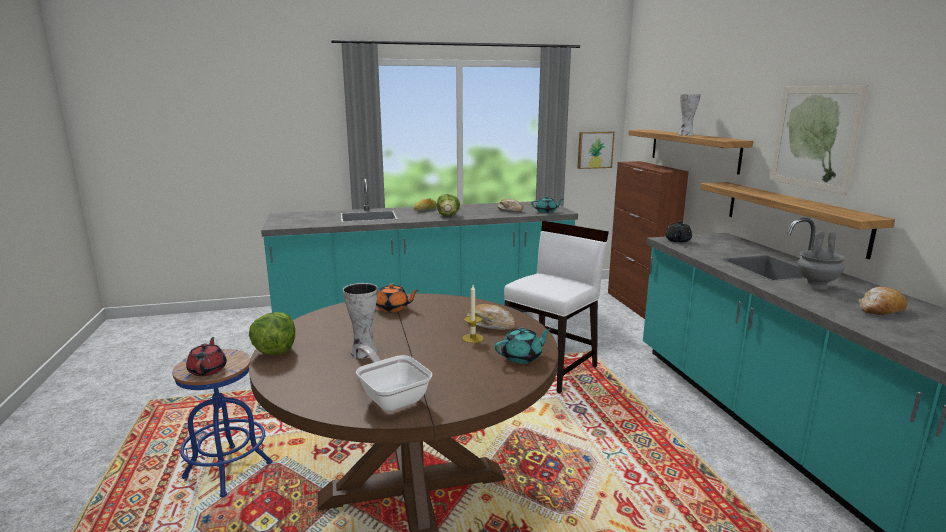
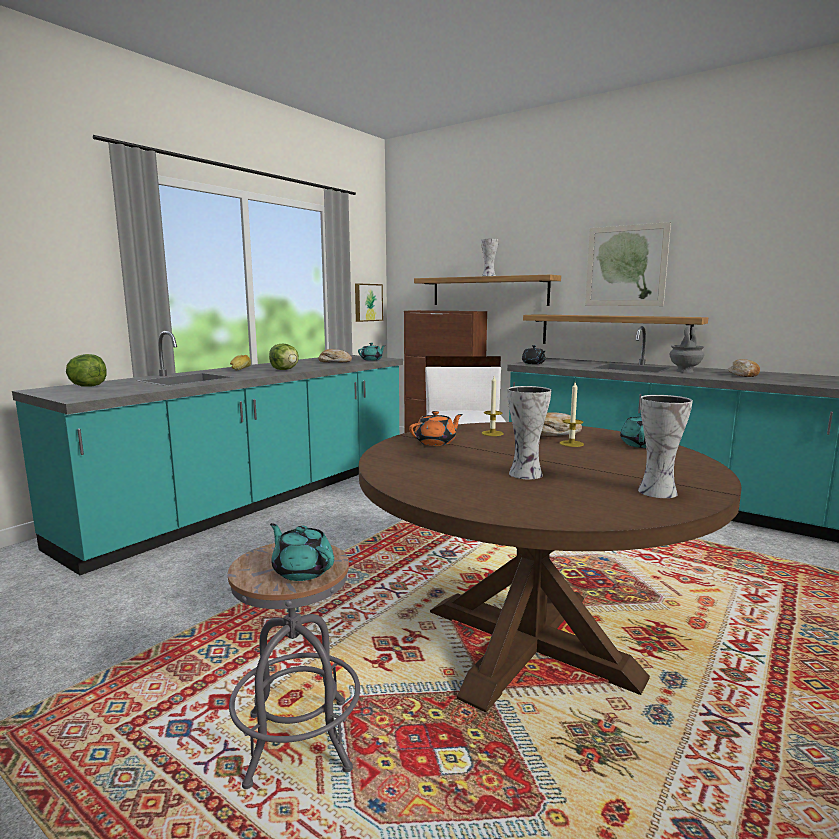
camera: 40 degrees left, 5 degrees down
blue stool [172,349,272,497] -> grey stool [228,543,360,789]
red teapot [186,337,227,376] -> turquoise teapot [270,523,334,581]
lettuce [249,312,295,355] -> lettuce moved to [66,354,107,387]
frying pan [356,345,432,411] -> vase [638,395,693,498]
none -> candle [482,376,504,436]

